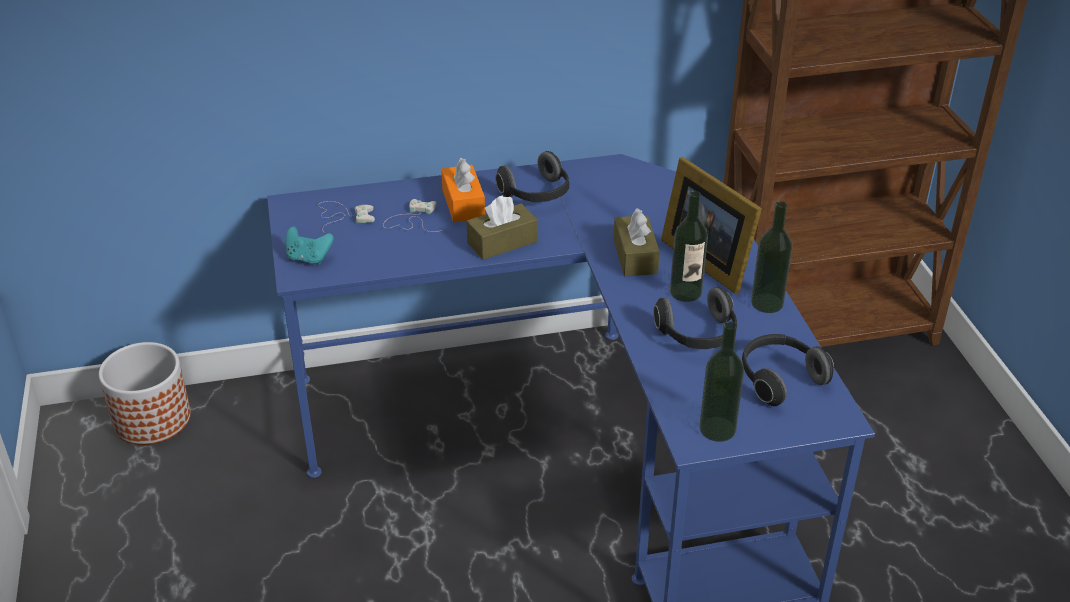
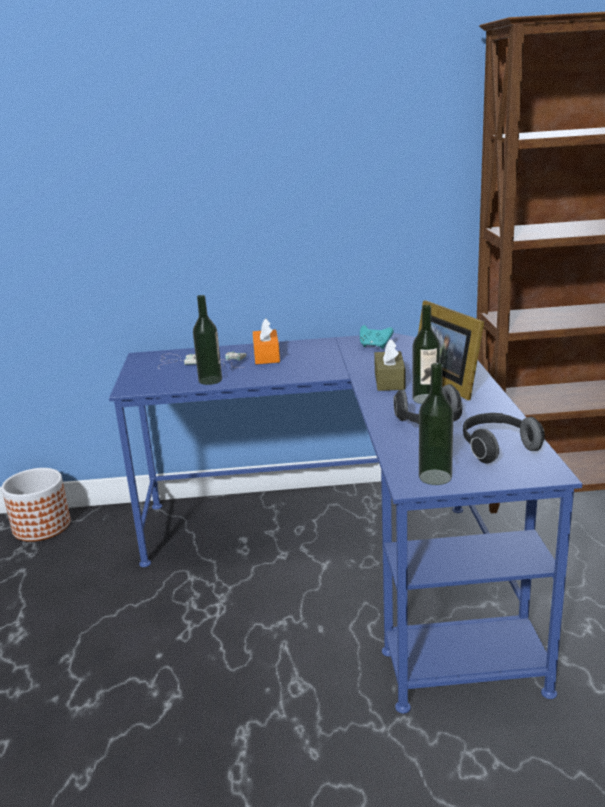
camera: 10 degrees right, 15 degrees down
turquoise game controller [286,226,334,265] -> turquoise game controller moved to [360,325,394,349]
brown tissue box [466,195,538,260] -> none
headphones [495,151,569,202] -> none
bottle [751,201,792,313] -> bottle moved to [193,295,222,385]

